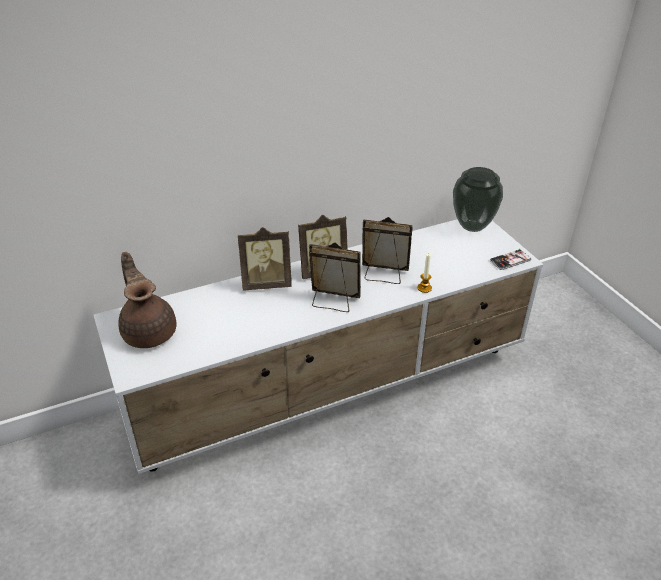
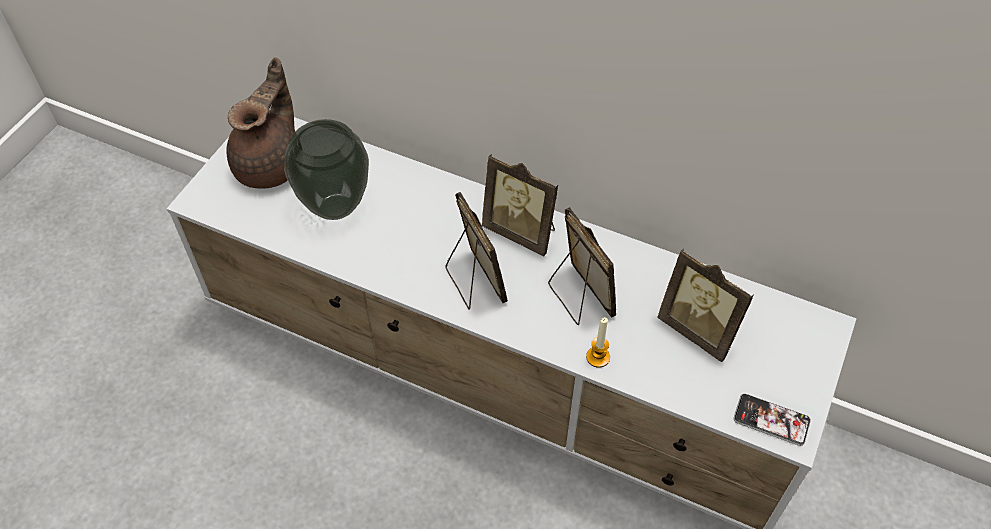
camera: 50 degrees right, 15 degrees up
picture frame [238,227,292,291] -> picture frame moved to [657,248,754,362]
vase [453,167,503,232] -> vase moved to [284,119,369,220]

